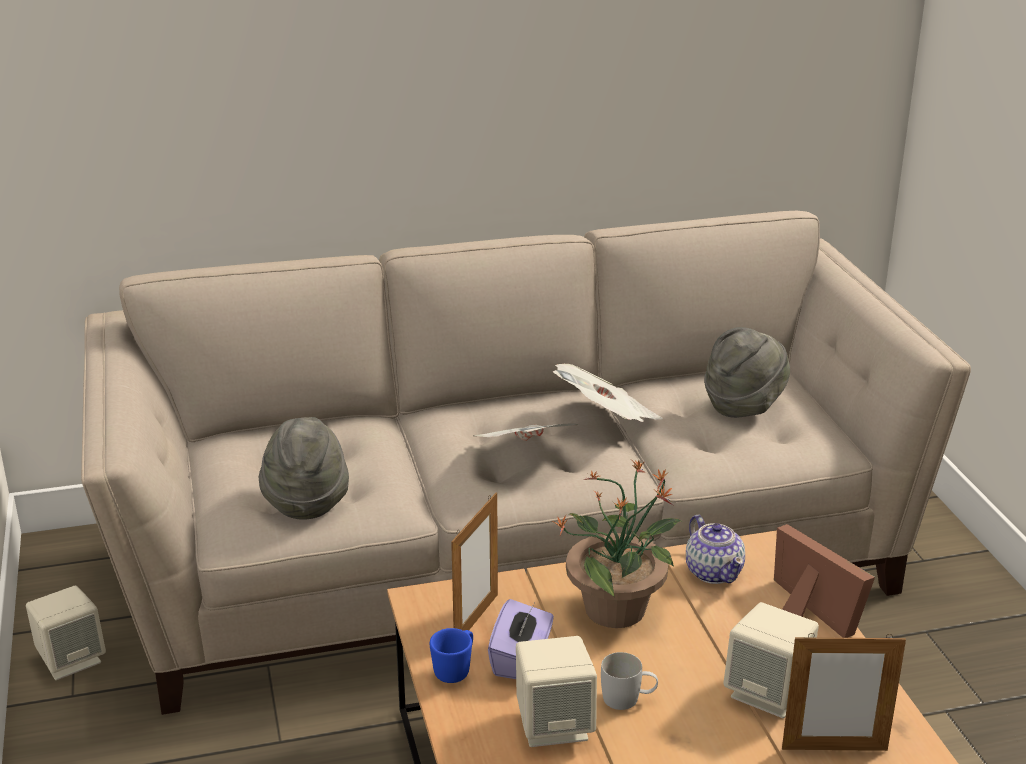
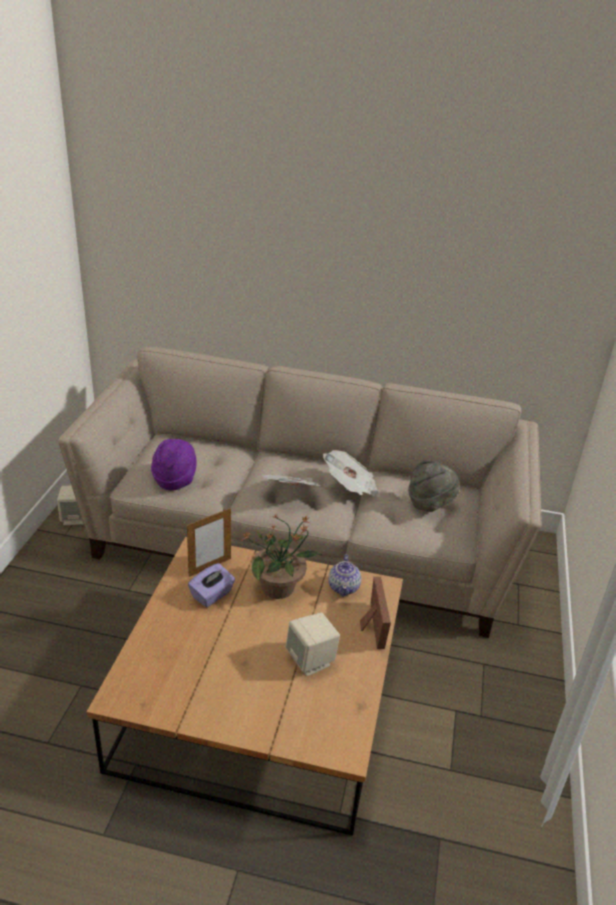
camera: 25 degrees right, 5 degrees up
grey hat [259,417,349,520] -> purple hat [151,439,196,491]
blue mug [430,628,473,683] -> none
beige speaker [516,636,597,747] -> none
white mug [601,652,658,710] -> none
picture frame [782,633,906,751] -> none

